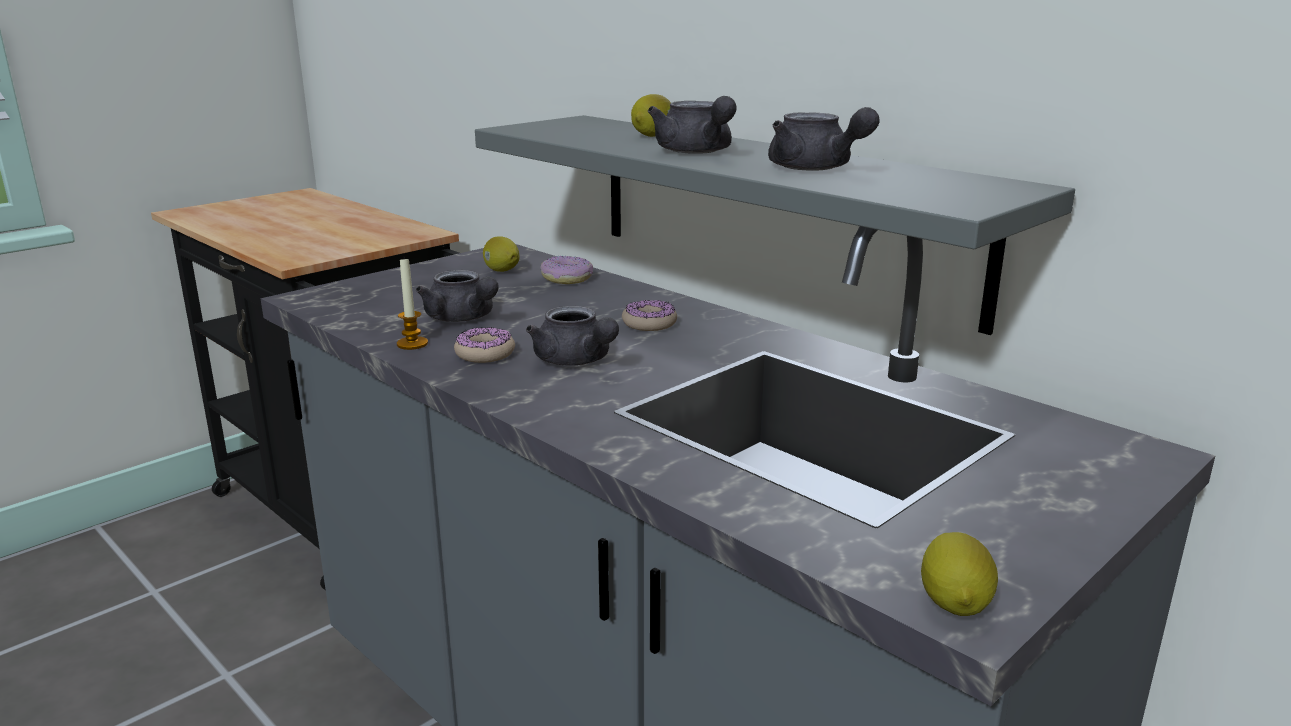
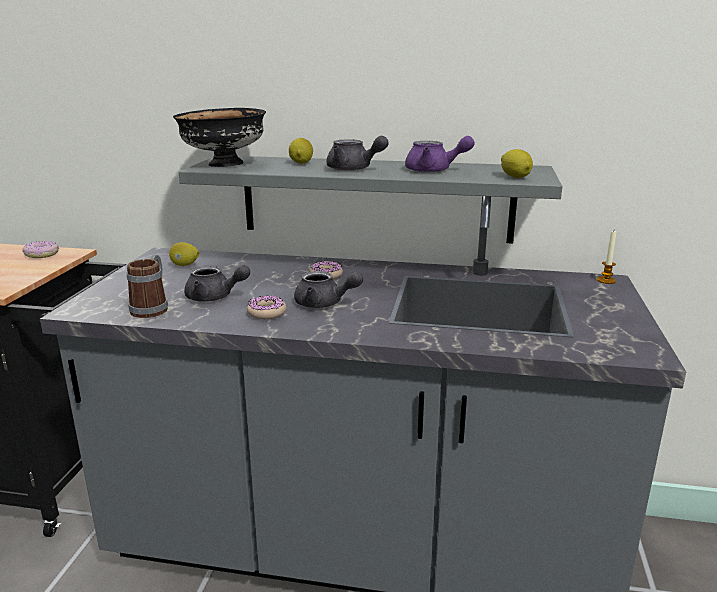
camera: 35 degrees left, 0 degrees up
candle [397,258,428,350] -> candle moved to [597,231,617,284]
donut [540,256,593,284] -> donut moved to [23,241,59,258]
grey teapot [768,107,880,171] -> purple teapot [405,136,475,172]
lemon [921,532,998,616] -> lemon moved to [501,149,533,178]
none -> mug [127,255,168,318]
none -> black bowl [173,108,266,167]

